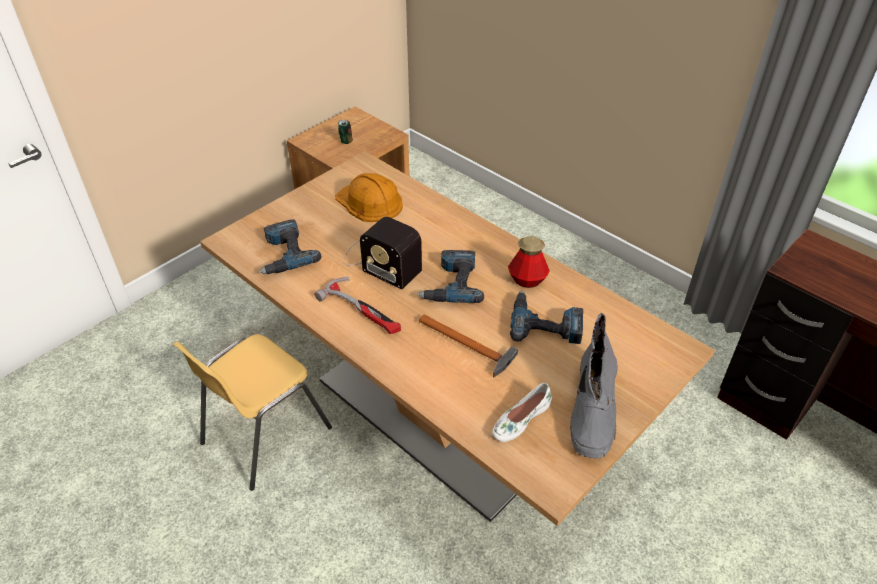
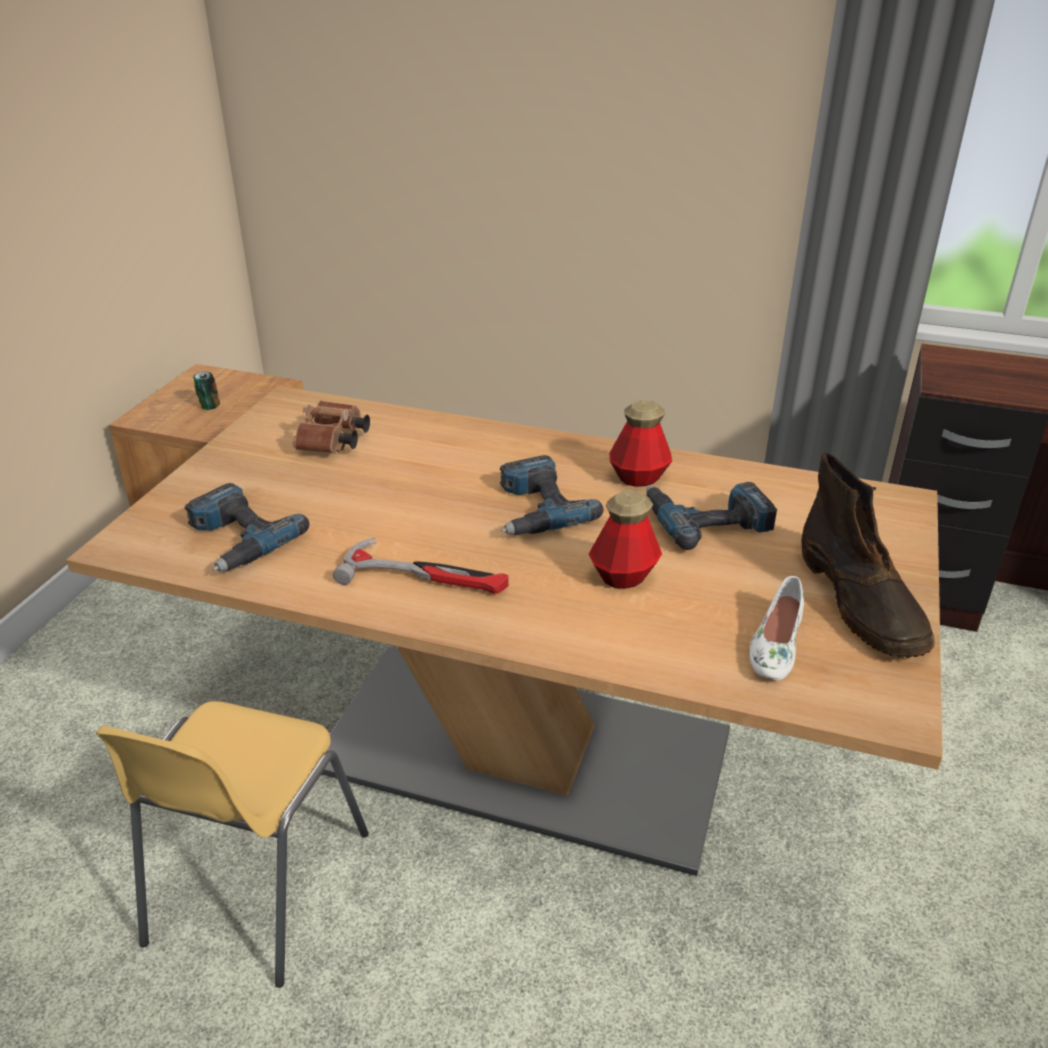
camera: 25 degrees left, 10 degrees down
orange hard hat [335,173,403,222] -> brown binoculars [293,400,370,453]
radio [343,217,422,289] -> none
hammer [419,314,518,377] -> bottle [589,490,662,589]
grey boot [570,313,618,459] -> brown boot [801,452,935,658]

